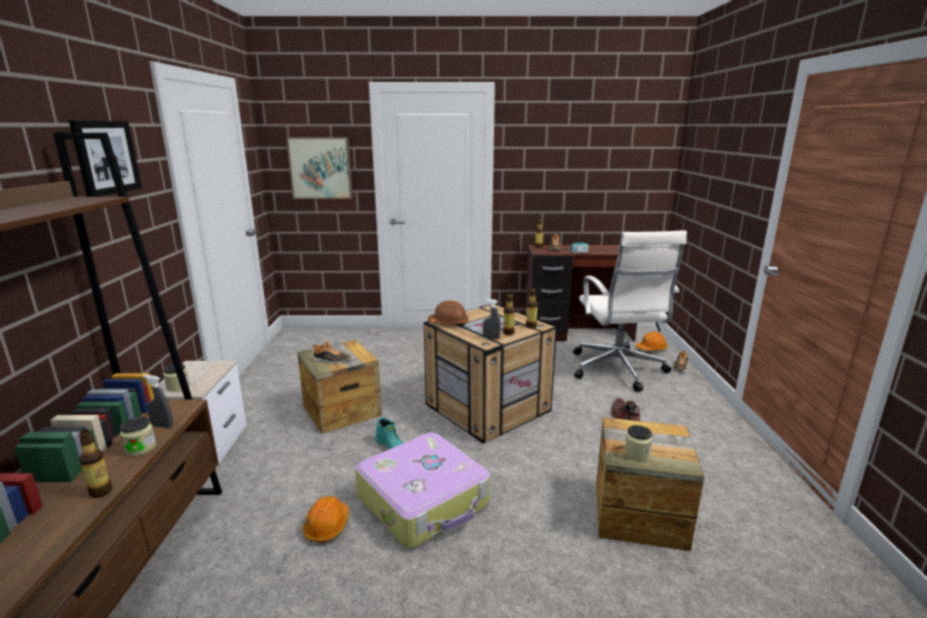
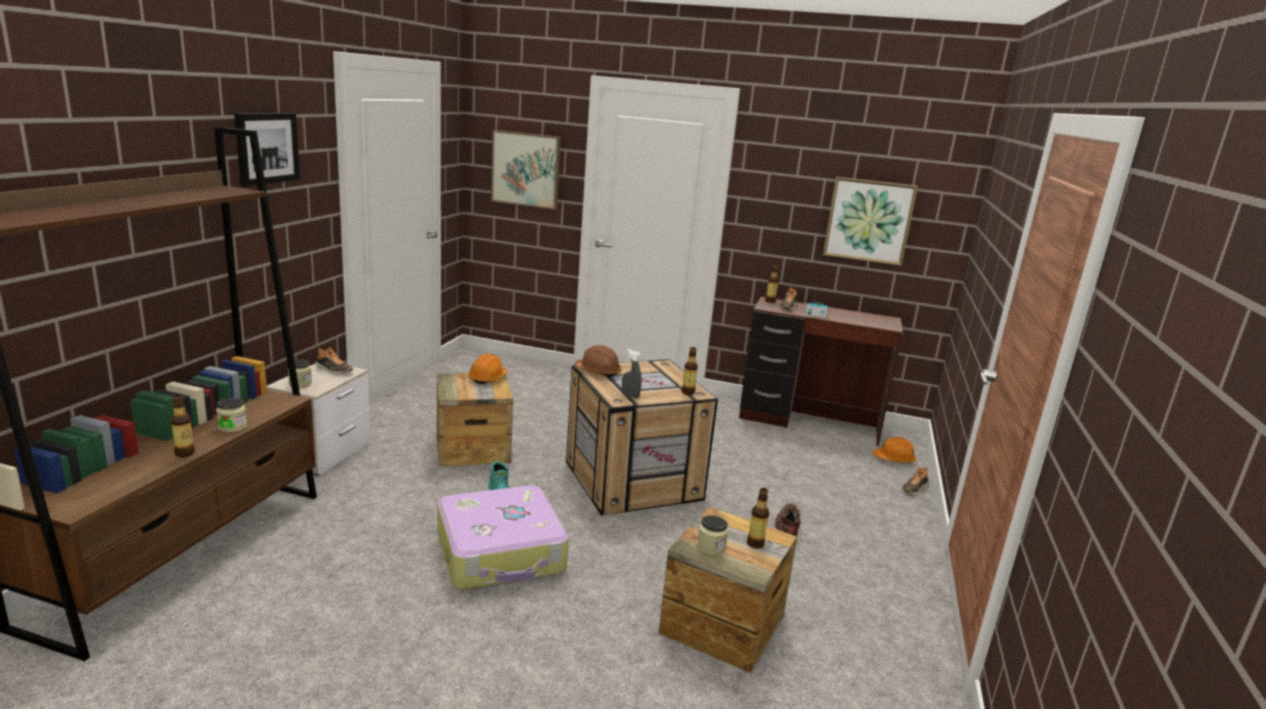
camera: 15 degrees right, 0 degrees up
grey spray bottle [143,375,173,428] -> none
orange hard hat [303,496,349,542] -> orange hard hat moved to [468,354,508,384]
shoe [312,342,351,364] -> shoe moved to [315,347,353,374]
bottle [503,293,515,335] -> bottle moved to [747,488,769,549]
white office chair [573,230,687,392] -> none
none -> picture [823,177,918,266]

